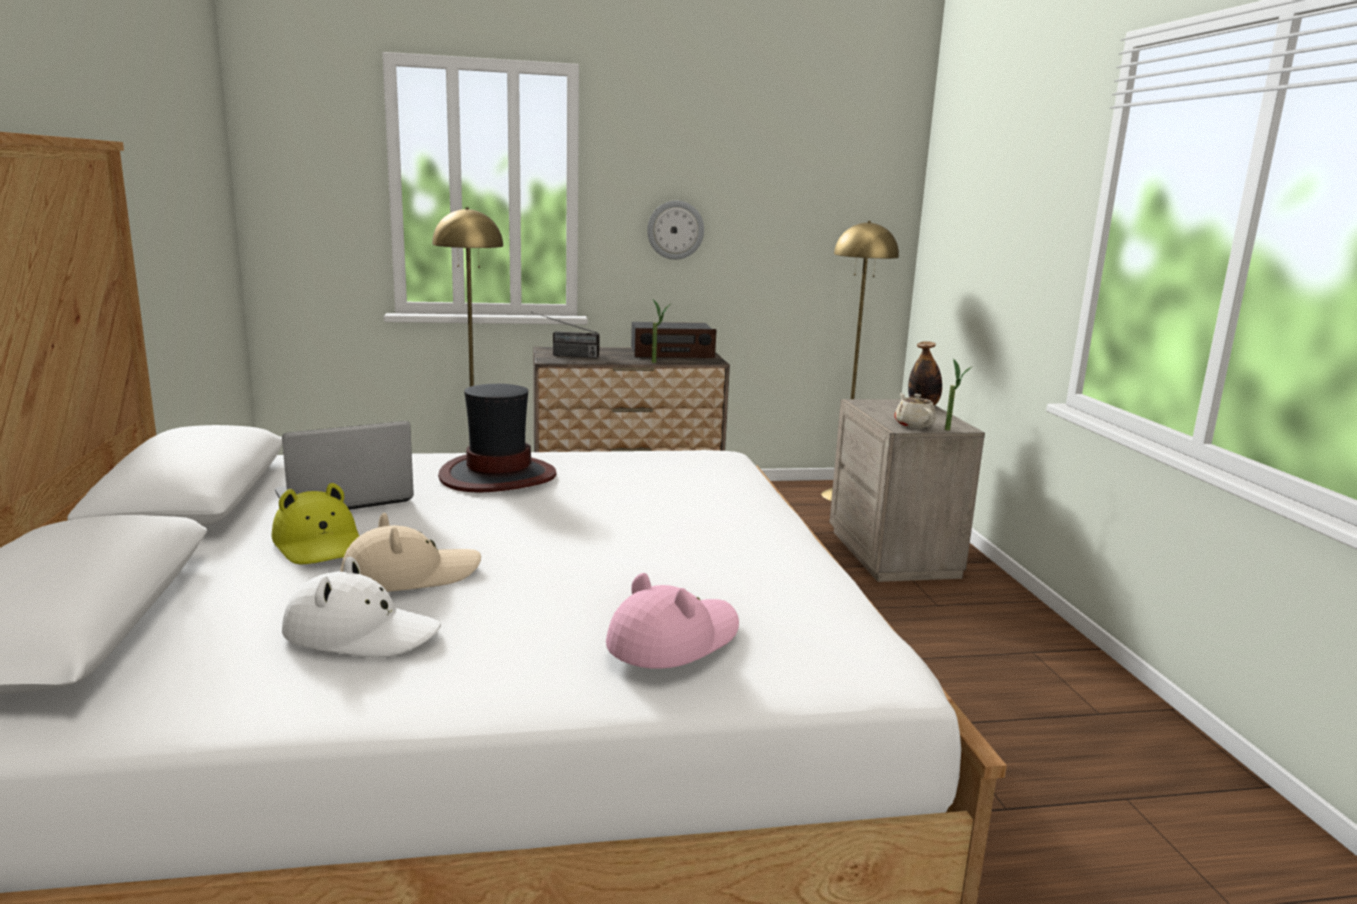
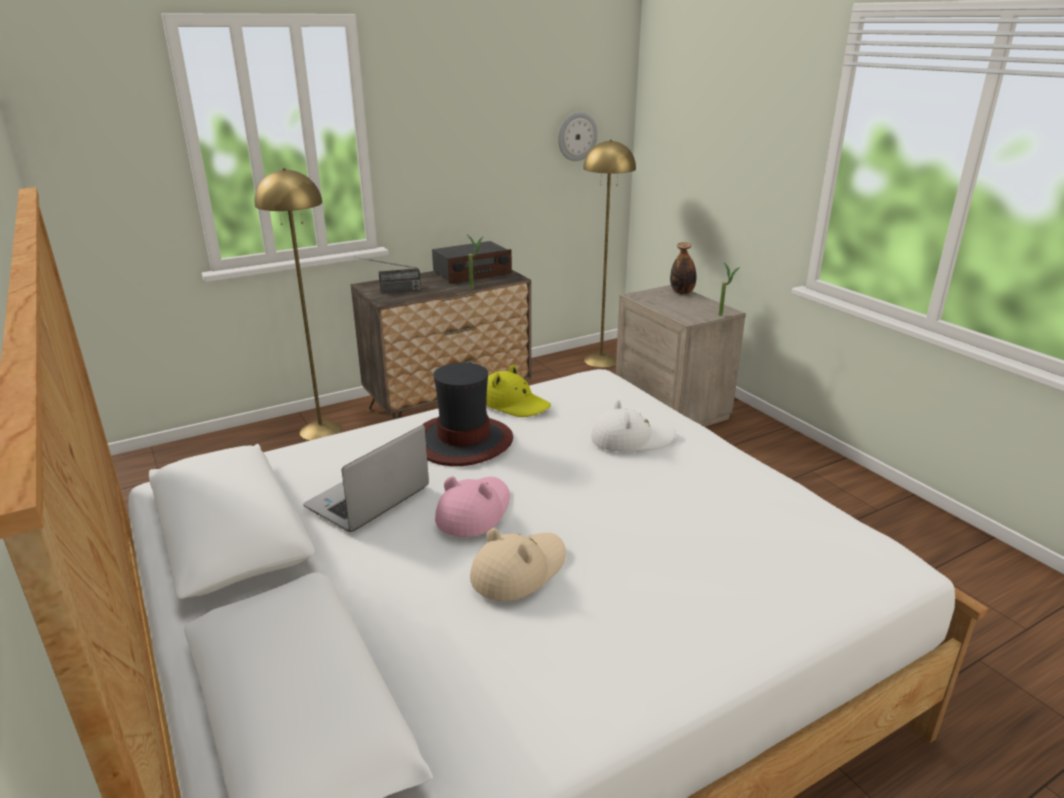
camera: 20 degrees left, 10 degrees up
yellow hat [271,483,359,564] -> yellow hat moved to [486,365,551,417]
white hat [282,557,441,658] -> white hat moved to [591,400,676,451]
pink hat [606,573,739,669] -> pink hat moved to [435,476,510,537]
wall clock [647,201,704,260] -> wall clock moved to [558,112,598,161]
beige teapot [894,393,936,428] -> none

